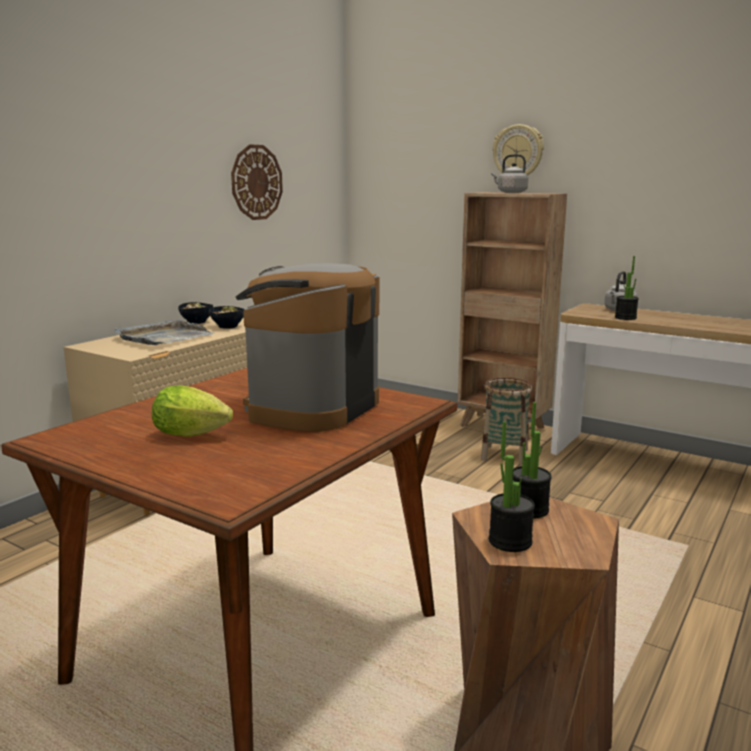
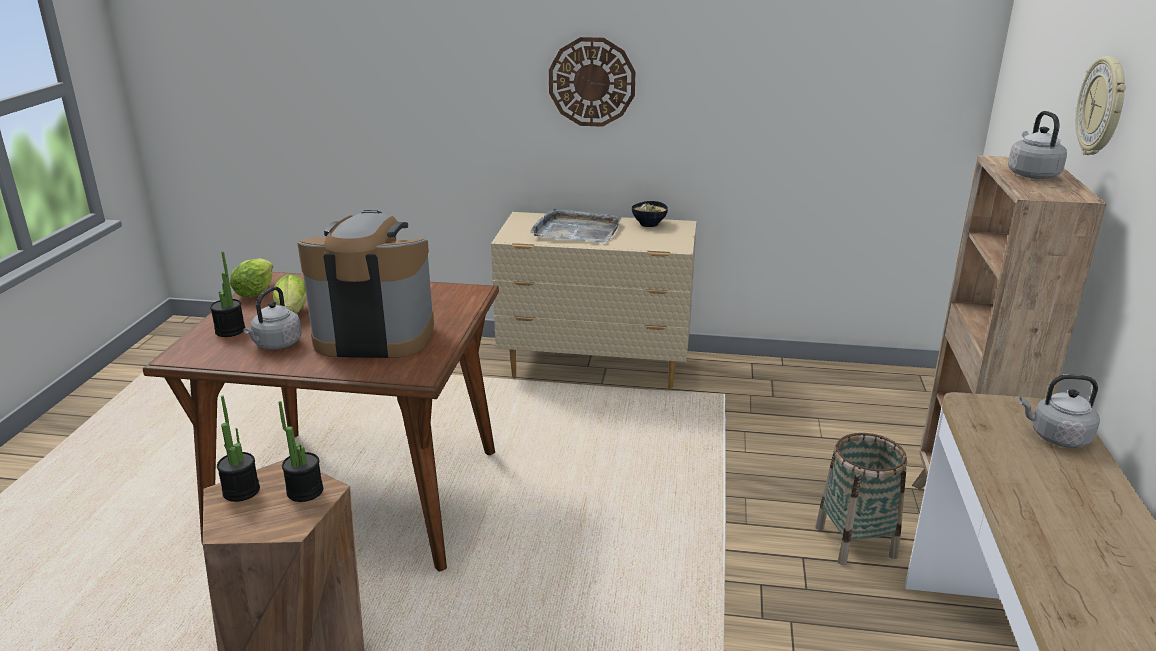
camera: 65 degrees right, 10 degrees up
bowl [209,306,245,329] -> none
wall clock [231,144,283,220] -> wall clock moved to [549,37,635,127]
potted plant [615,256,639,320] -> potted plant moved to [210,252,246,337]
none -> lettuce [230,258,273,298]
none -> grey kettle [243,286,302,349]

